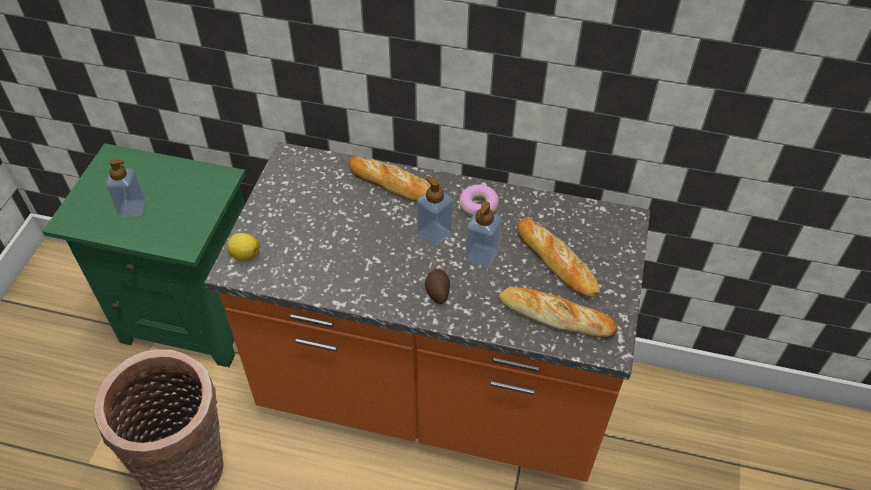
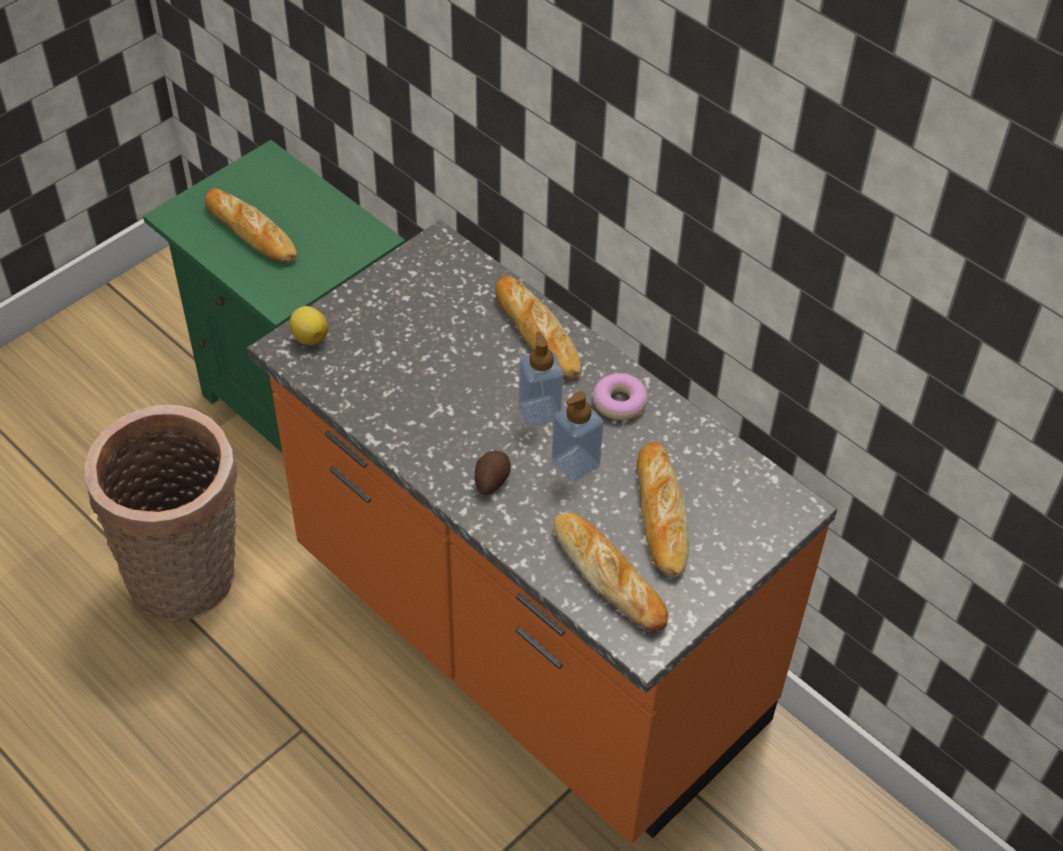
camera: 30 degrees right, 0 degrees up
soap dispenser [106,159,146,217] -> bread [205,188,297,262]

